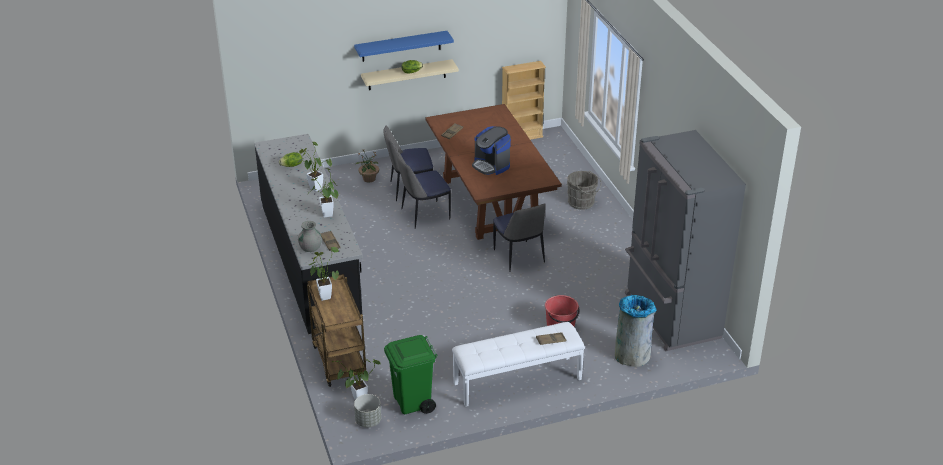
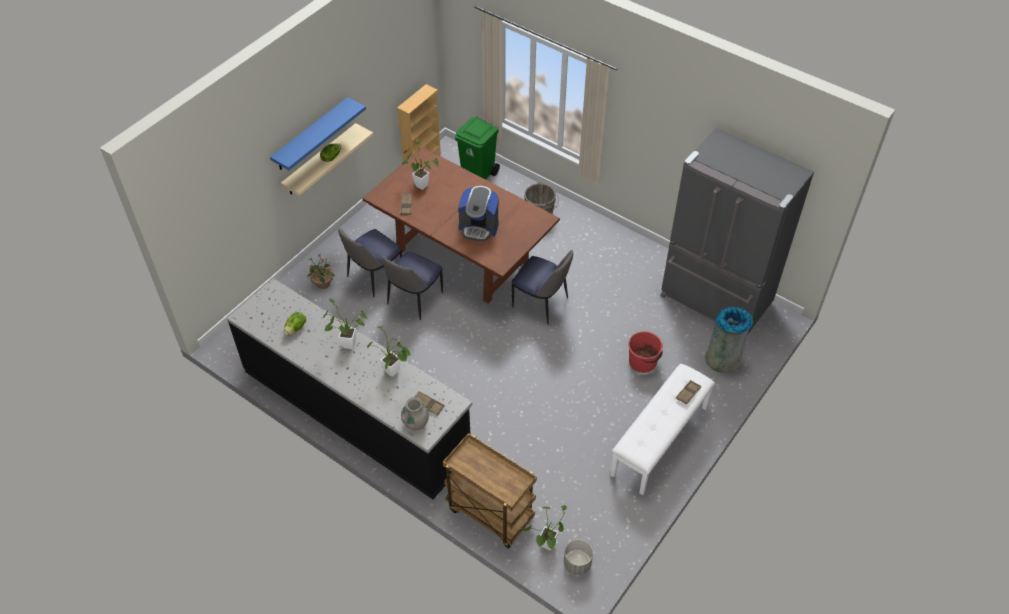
camera: 35 degrees left, 15 degrees up
potted plant [309,247,339,301] -> potted plant moved to [402,140,439,190]
green trash can [384,335,438,414] -> green trash can moved to [455,116,500,179]

